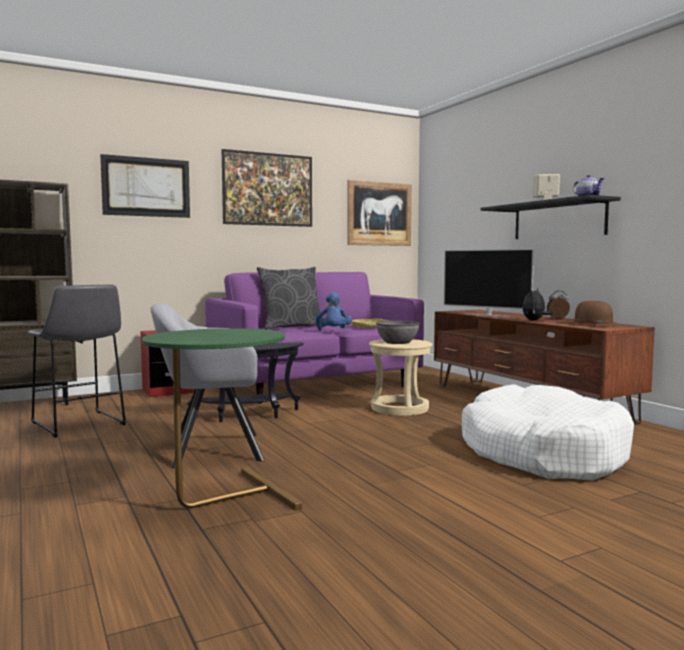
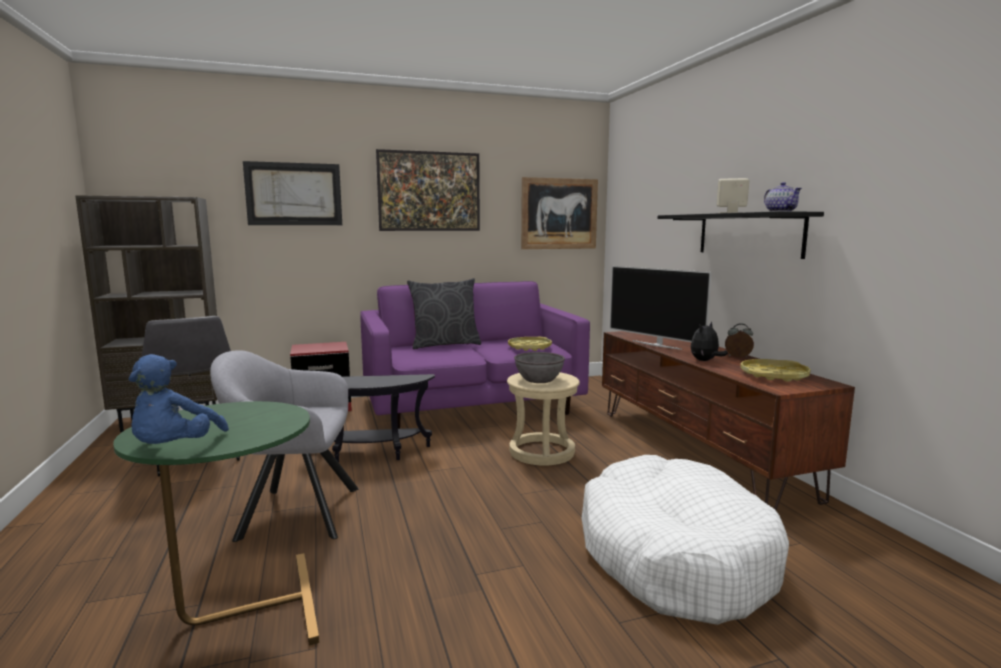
camera: 10 degrees right, 5 degrees up
blue plush toy [316,292,352,330] -> blue plush toy moved to [129,354,229,444]
brown hat [567,301,622,327] -> yellow tray [740,359,811,382]

